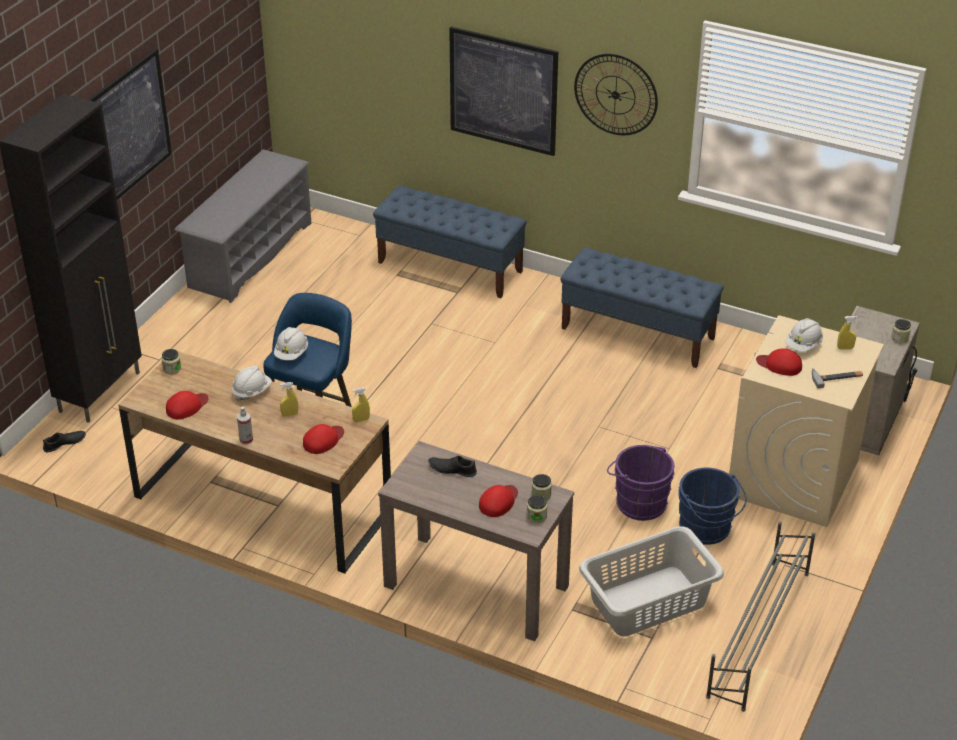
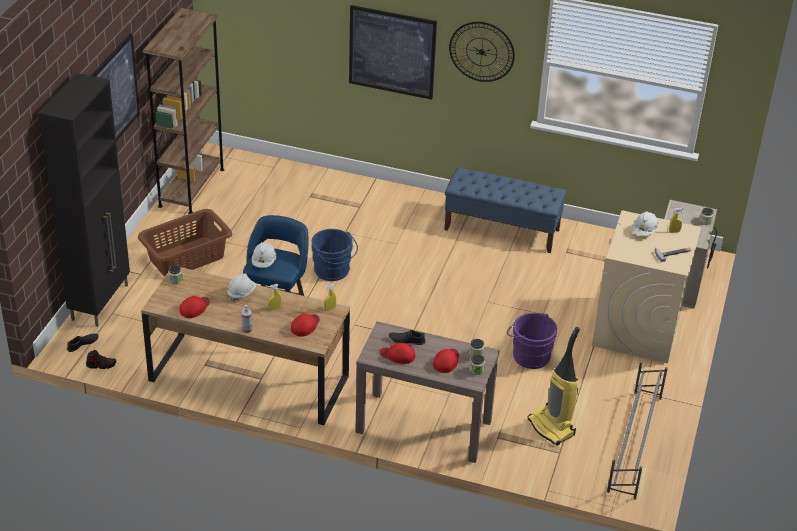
camera: 10 degrees left, 0 degrees up
grey shoe rack [175,149,311,303] -> brown bookcase [143,8,224,214]
blue bench [373,186,527,298] -> none
grey laundry basket [579,526,724,637] -> vacuum cleaner [528,327,580,446]
blue bucket [679,468,747,545] -> blue bucket moved to [311,229,358,281]
red cap [756,348,802,376] -> red cap moved to [379,342,415,364]
none -> shoe [86,350,116,369]
none -> brown laundry basket [138,209,232,277]

